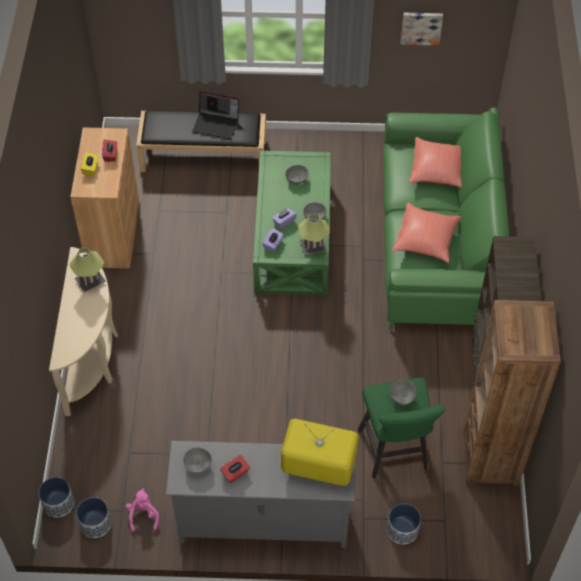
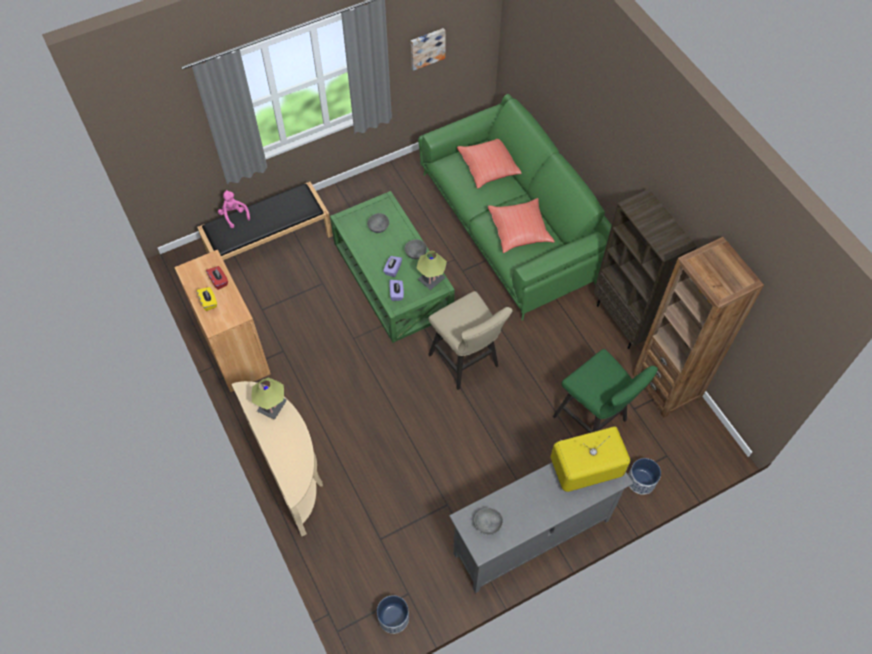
camera: 30 degrees left, 5 degrees up
planter [38,477,74,518] -> none
pink plush toy [125,488,159,532] -> pink plush toy moved to [218,190,250,228]
laptop [192,92,239,139] -> none
red tissue box [220,455,250,483] -> none
grey bowl [390,380,416,405] -> none
none -> beige stool [428,291,513,390]

